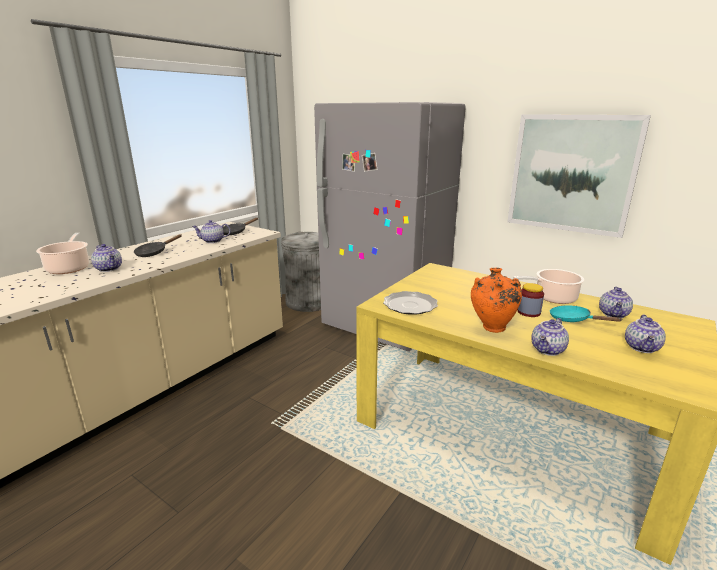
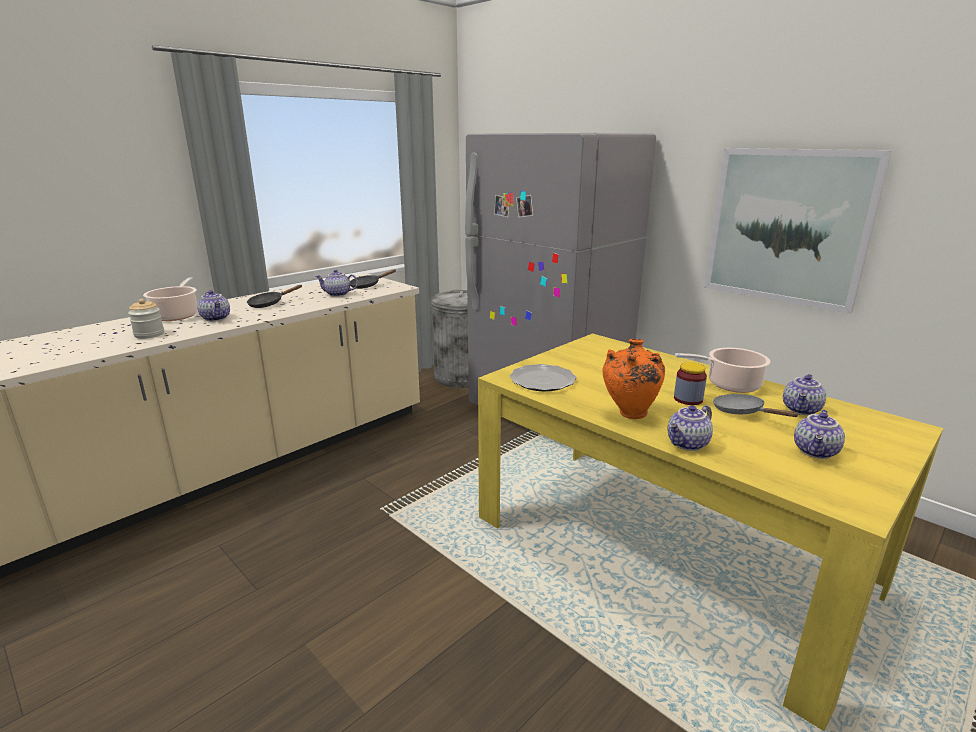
camera: 10 degrees right, 0 degrees up
turquoise frying pan [550,305,623,322] -> grey frying pan [713,394,798,417]
none -> jar [128,299,164,339]

